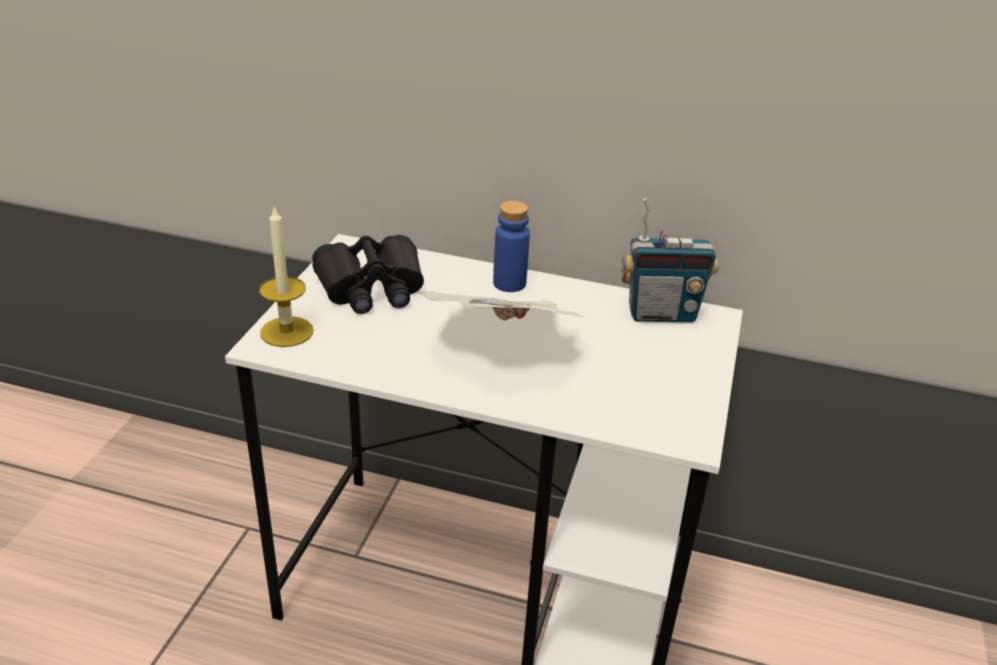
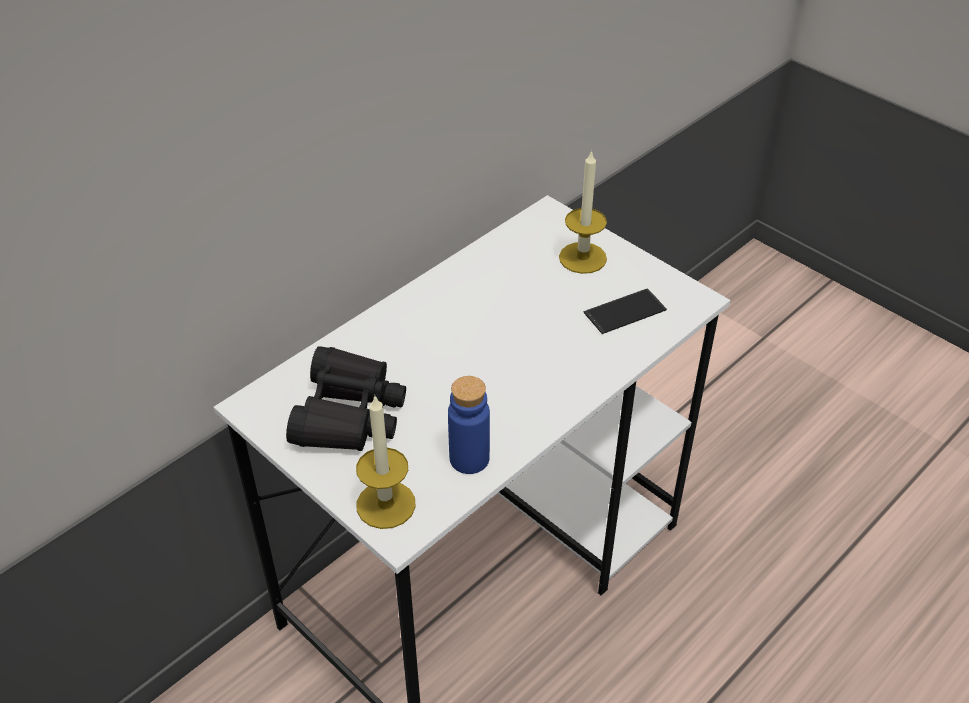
camera: 60 degrees left, 10 degrees up
newspaper [421,291,583,320] -> none
blue bottle [493,201,530,292] -> blue bottle moved to [448,376,490,474]
radio [622,198,719,323] -> none
none -> candle [559,150,607,274]
none -> phone [584,288,667,334]

